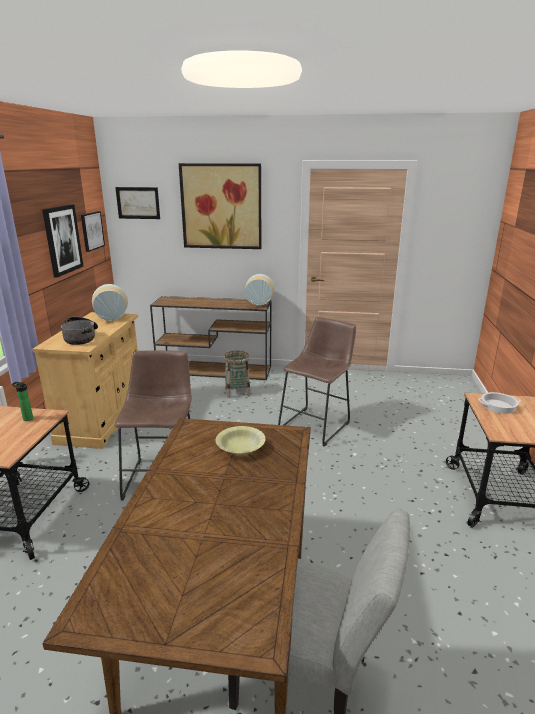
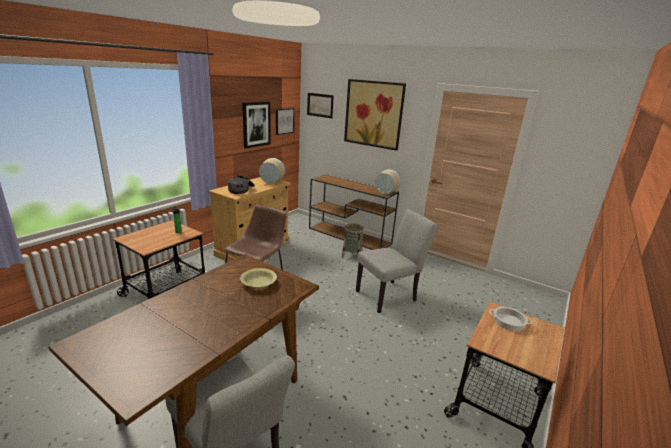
camera: 25 degrees right, 0 degrees up
brown stool [278,317,356,447] -> grey chair [356,209,438,313]

